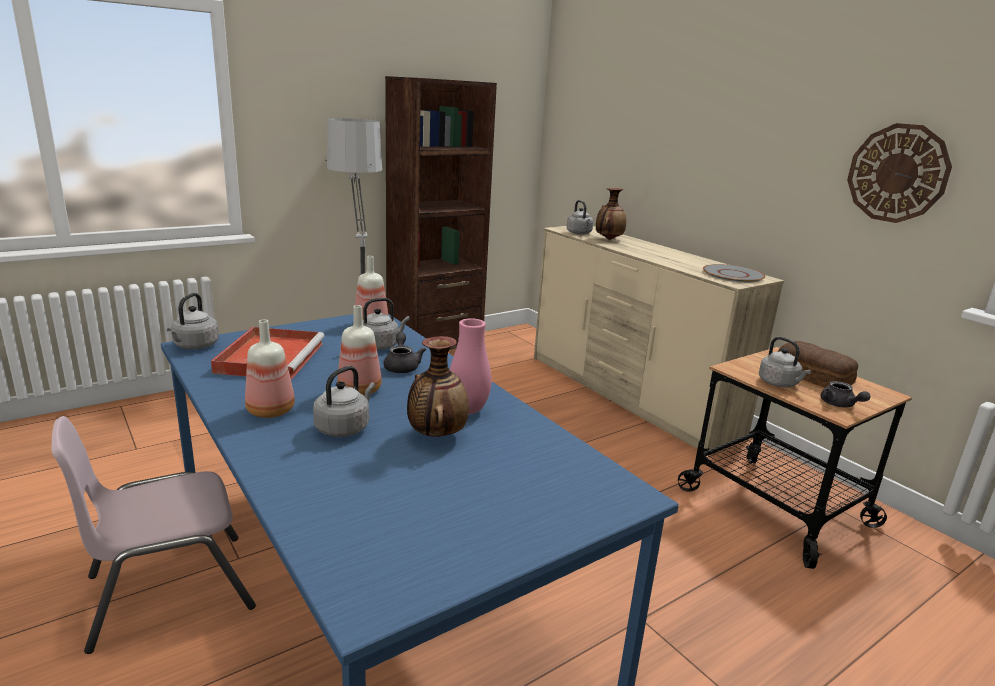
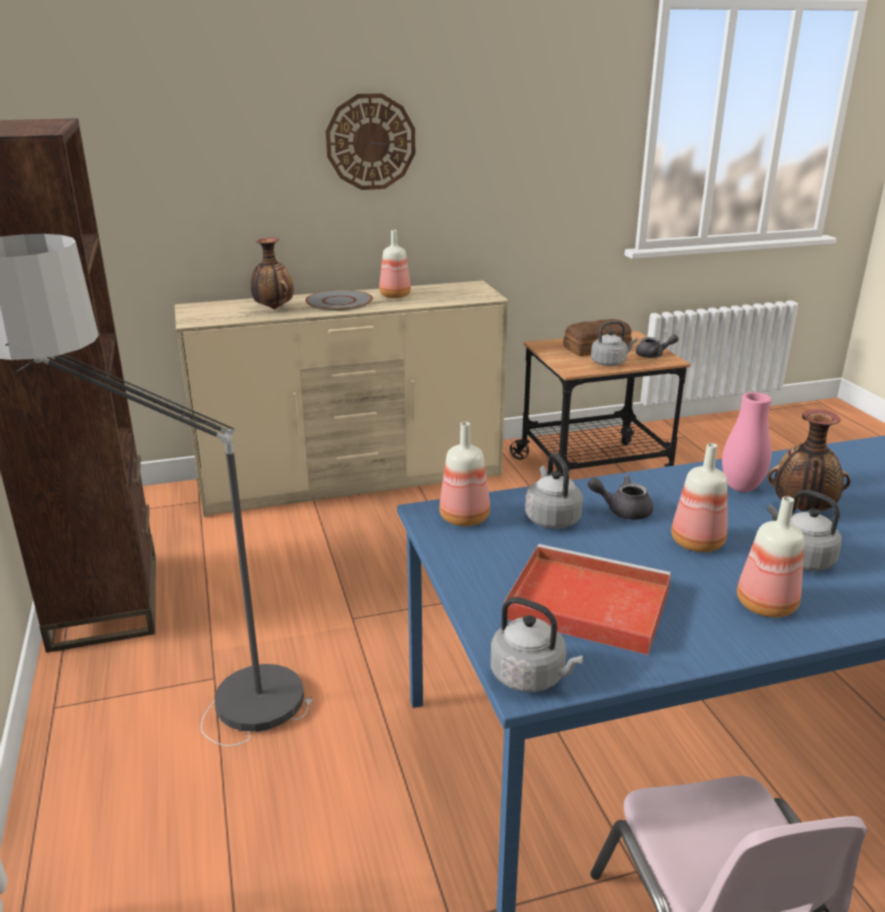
camera: 70 degrees left, 5 degrees up
grey kettle [567,200,593,235] -> none
grey plate [703,264,765,283] -> grey plate moved to [305,290,373,311]
wall clock [847,123,952,223] -> wall clock moved to [326,93,415,190]
none -> bottle [379,230,411,298]

